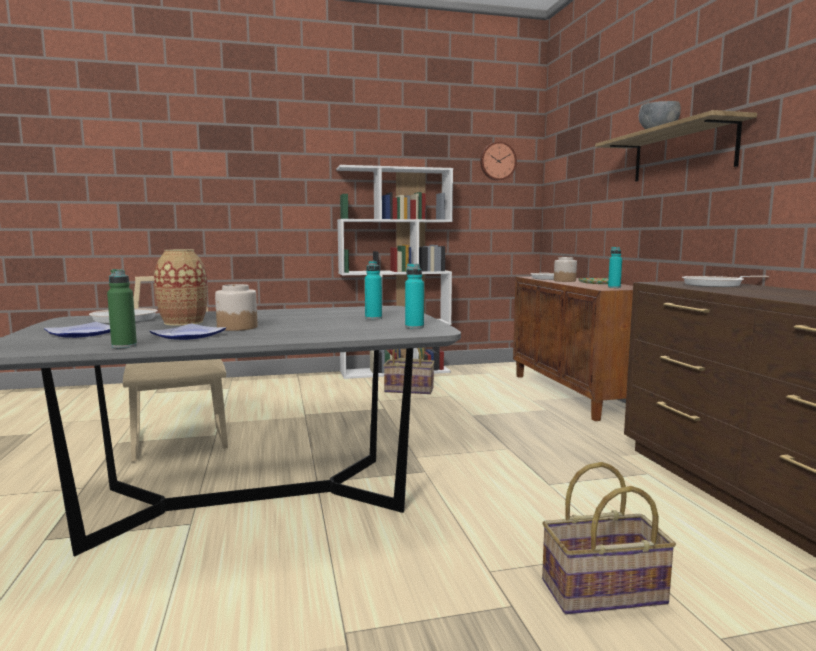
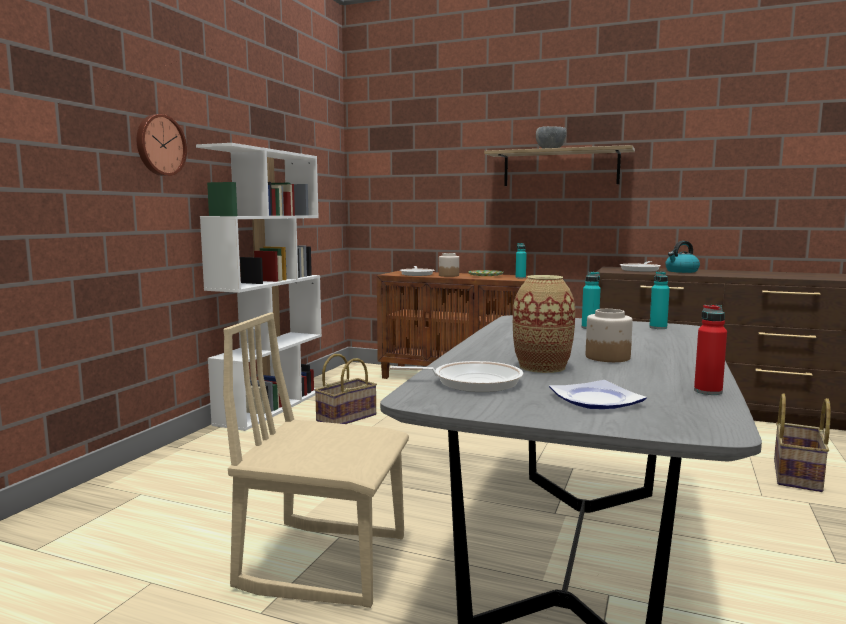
camera: 55 degrees left, 0 degrees up
green bottle [107,269,137,348] -> red bottle [694,305,727,395]
plate [149,324,226,340] -> none
wall clock [480,142,517,181] -> wall clock moved to [137,114,187,176]
none -> kettle [665,241,700,273]

